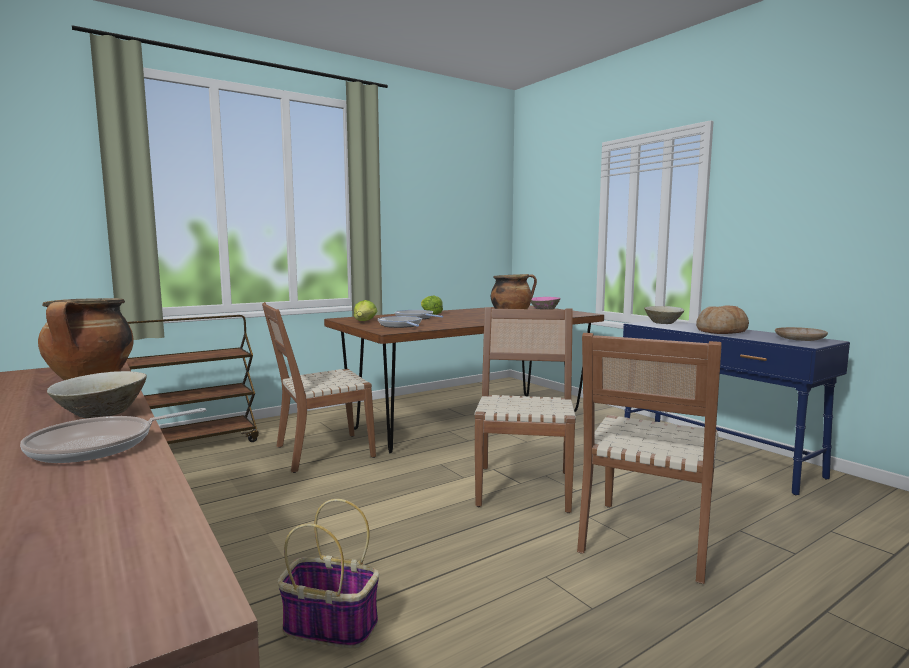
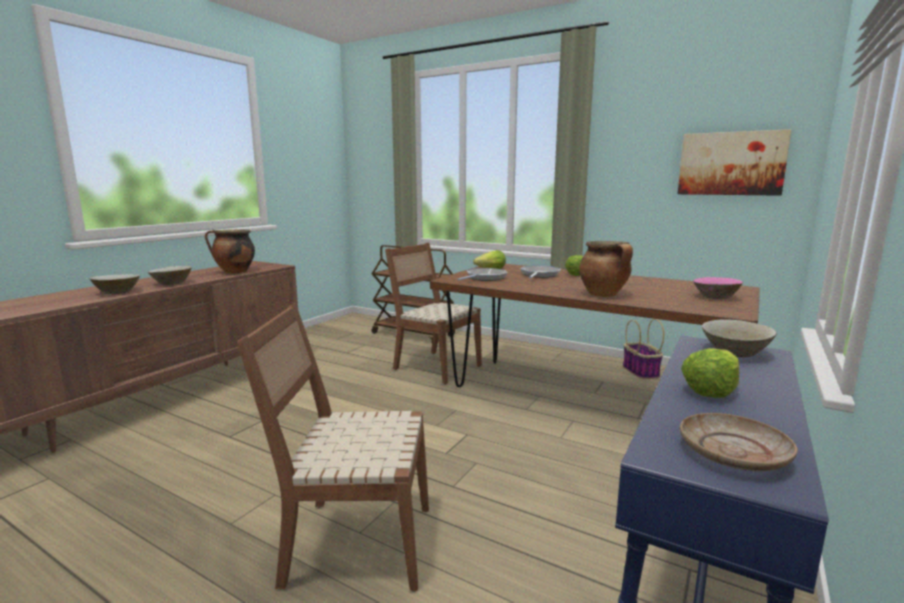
camera: 65 degrees right, 5 degrees up
frying pan [20,408,206,463] -> beige bowl [90,274,140,294]
basket [278,499,379,648] -> basket moved to [623,319,664,379]
chair [475,307,576,513] -> none
bread [696,305,749,334] -> lettuce [681,348,739,398]
none -> picture [678,129,792,196]

